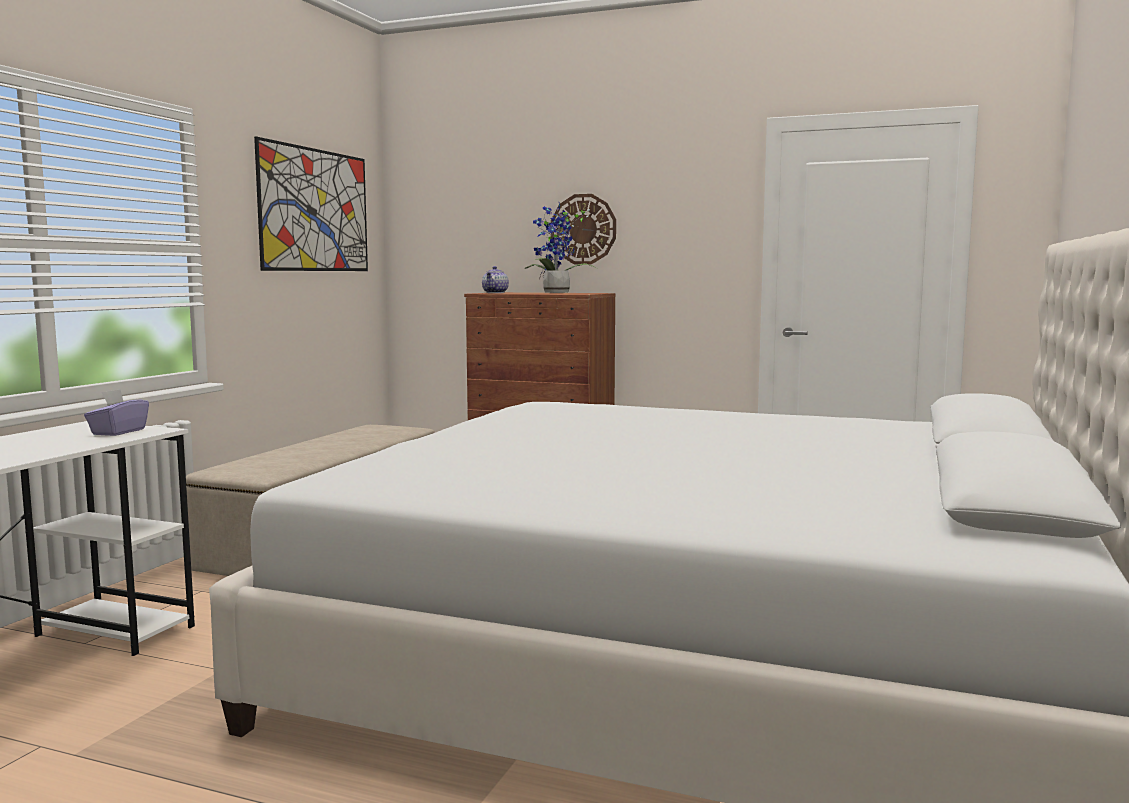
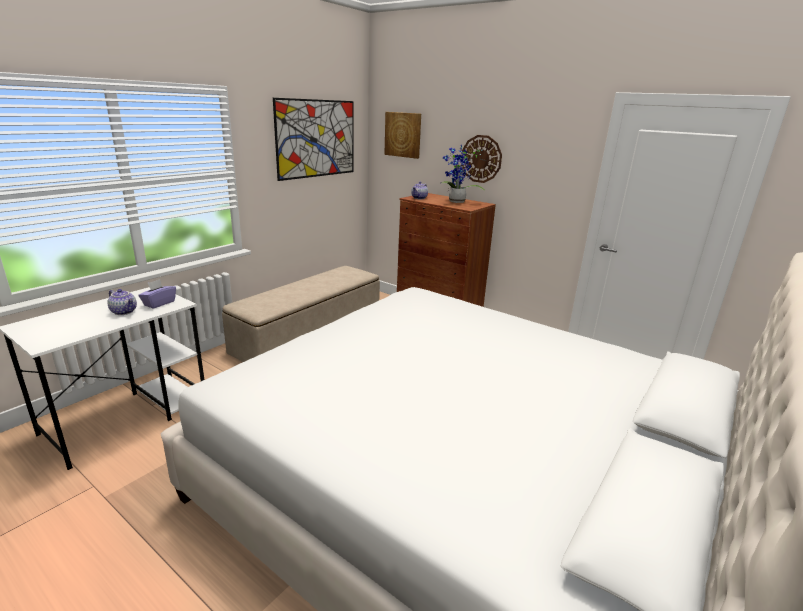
camera: 15 degrees right, 15 degrees up
none -> teapot [107,289,137,315]
none -> picture [384,112,421,159]

